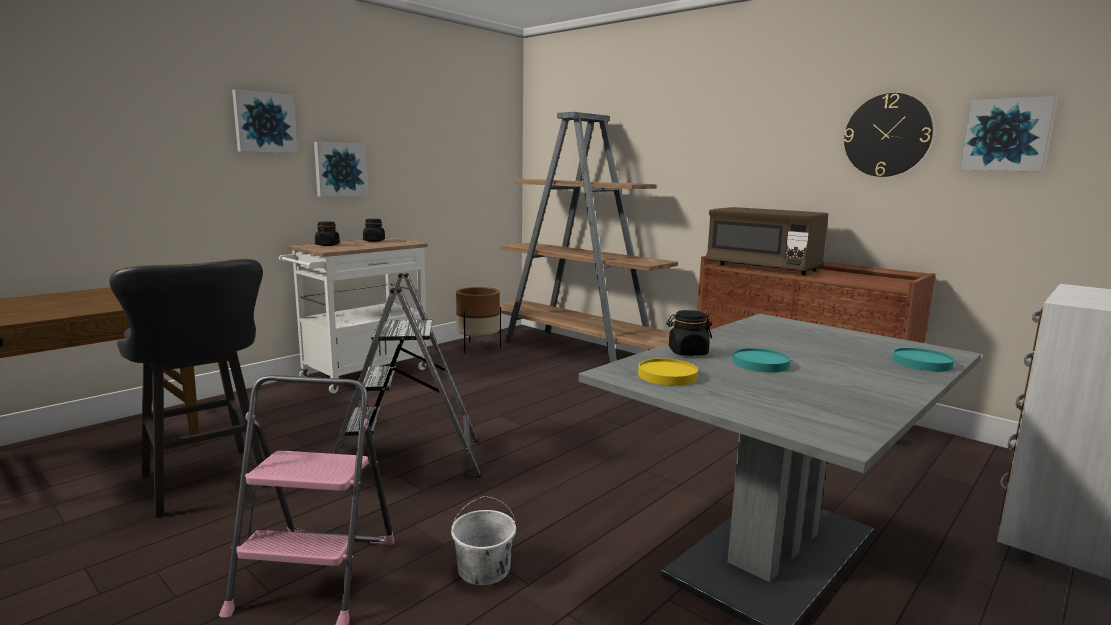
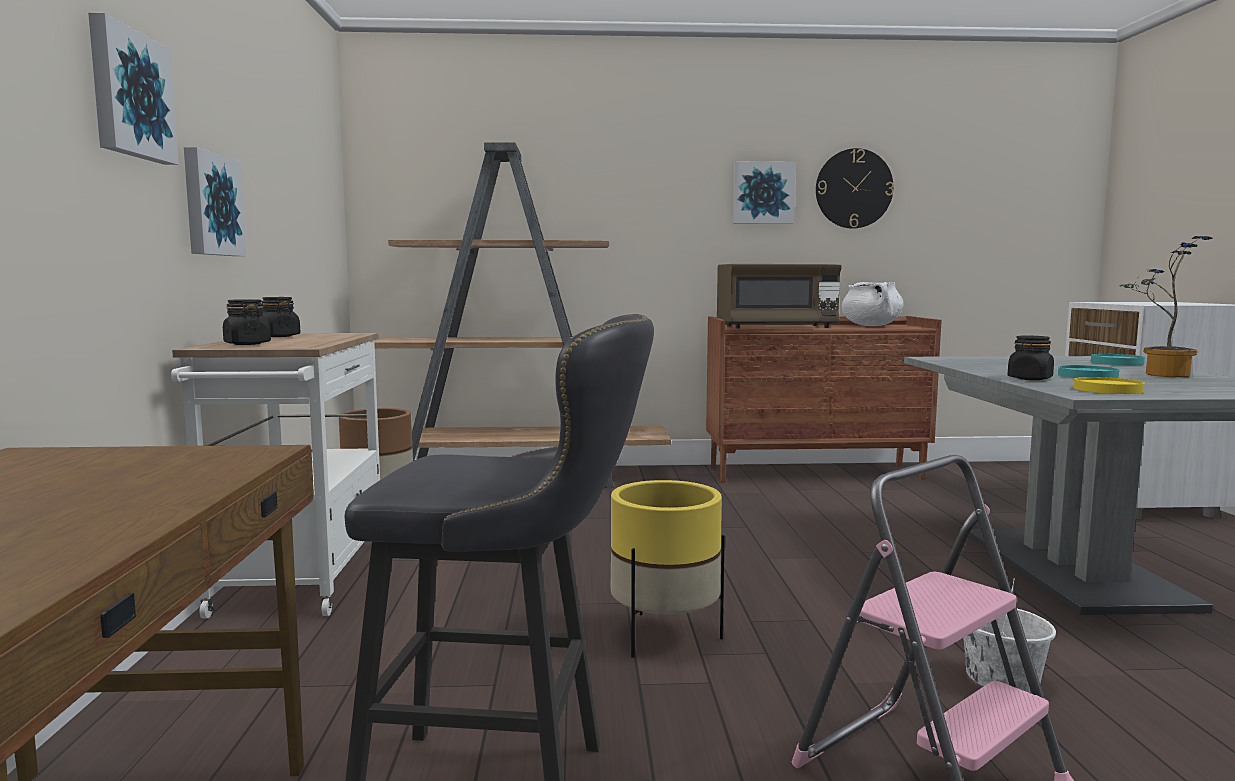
camera: 45 degrees left, 5 degrees down
grey step ladder [333,273,482,477] -> yellow planter [610,480,725,658]
picture [959,96,1056,172] -> picture moved to [733,161,796,224]
none -> white cooking pot [841,282,903,326]
none -> potted plant [1119,236,1212,377]

